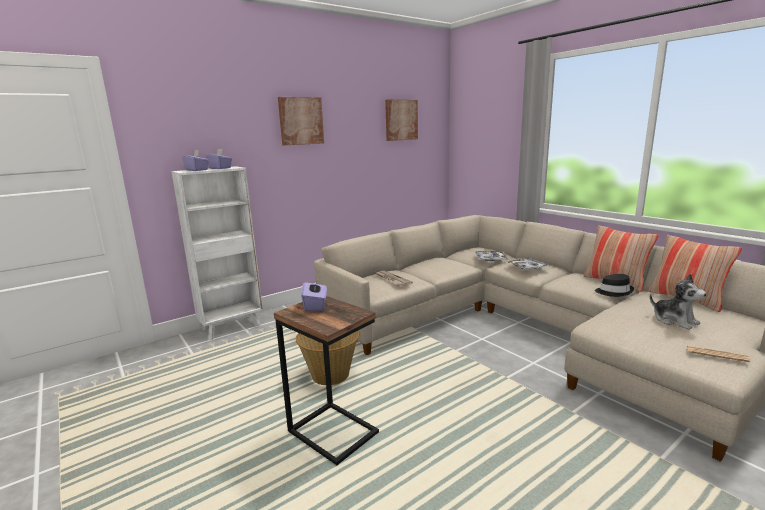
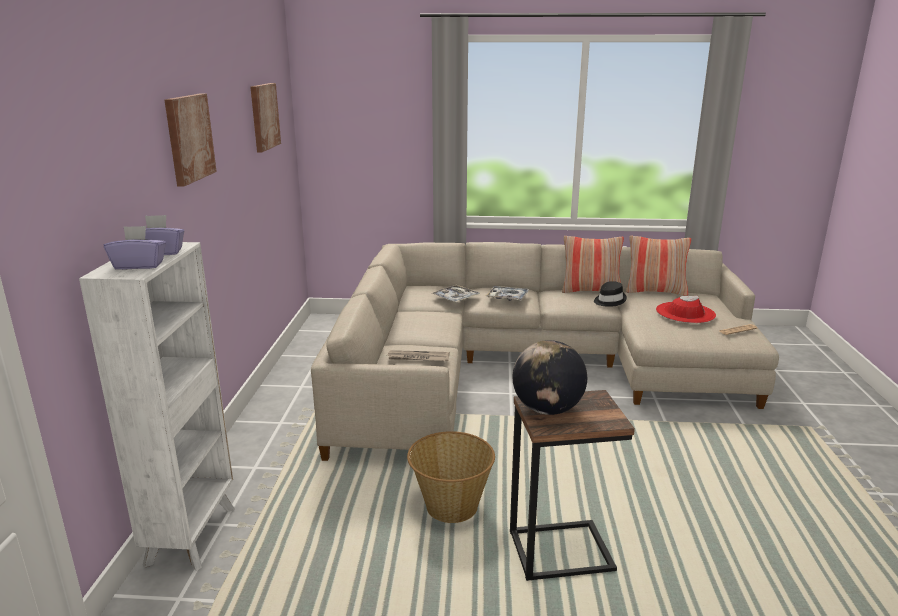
camera: 50 degrees left, 5 degrees up
purple tissue box [301,279,327,312] -> globe [513,340,587,415]
plush toy [650,274,706,330] -> red hat [656,295,716,323]

